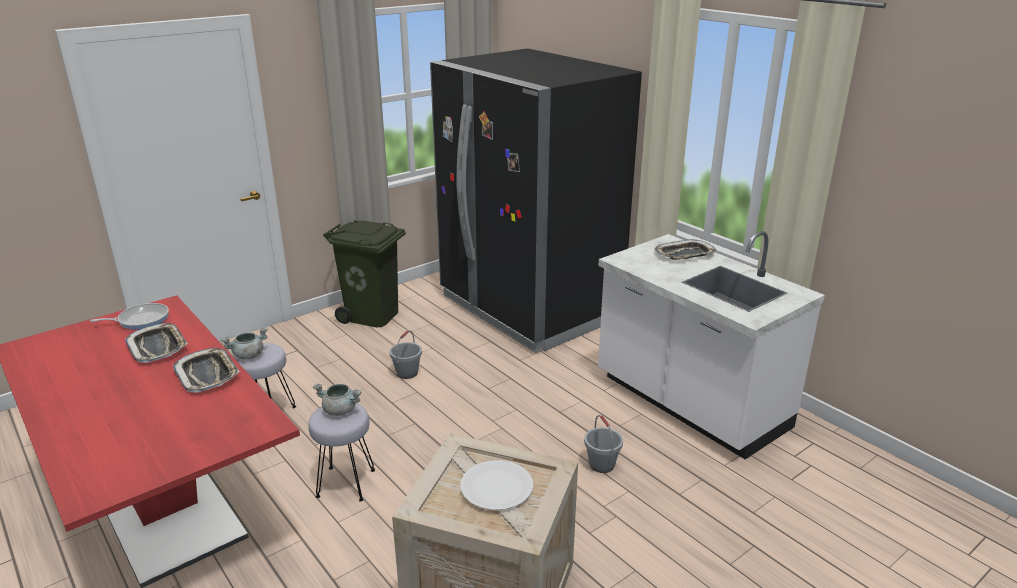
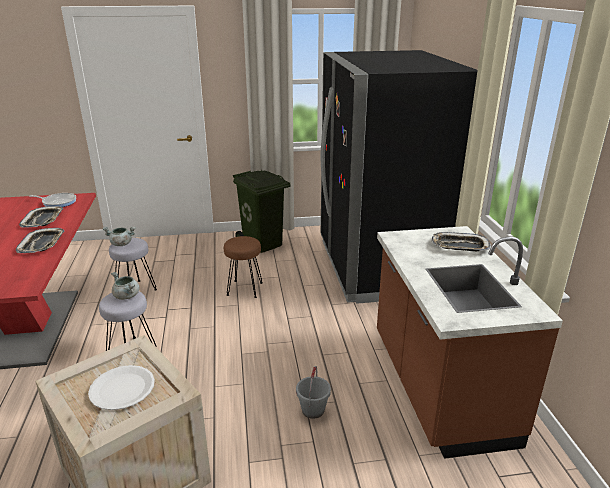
camera: 30 degrees right, 0 degrees up
grey bucket [389,330,422,379] -> brown stool [224,236,263,298]
white counter [598,231,825,459] -> brown counter [377,226,563,459]

